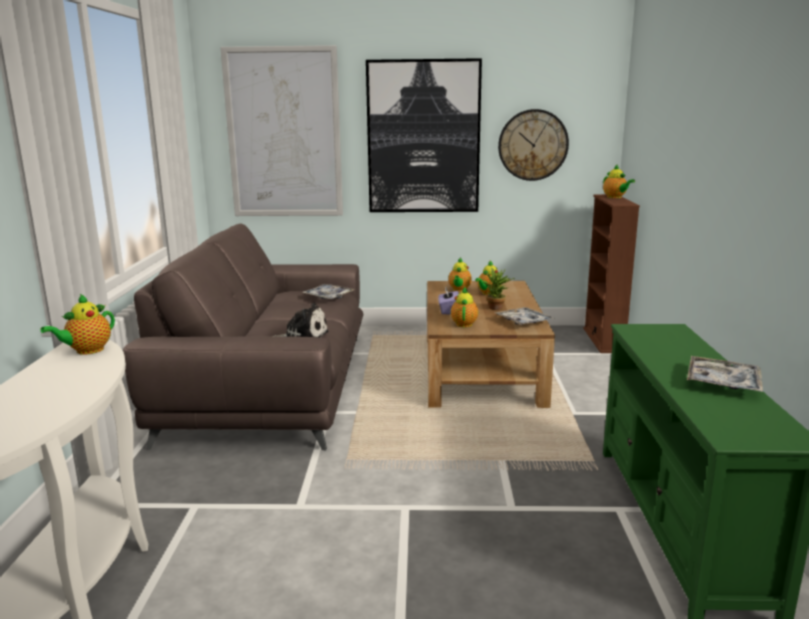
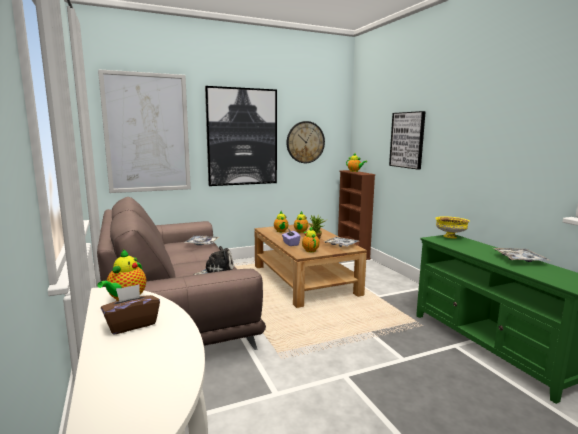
camera: 25 degrees left, 5 degrees down
none -> brown tissue box [101,284,160,335]
none -> picture [389,111,426,170]
none -> yellow bowl [435,217,470,238]

